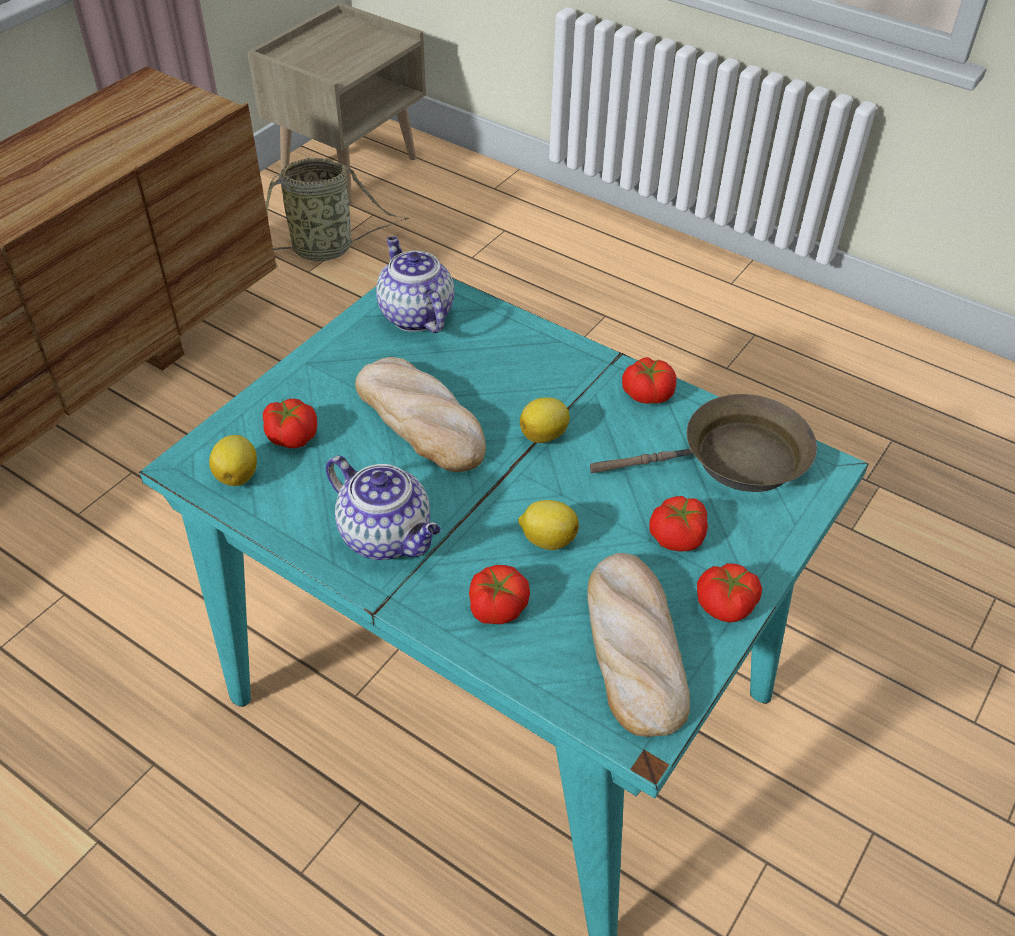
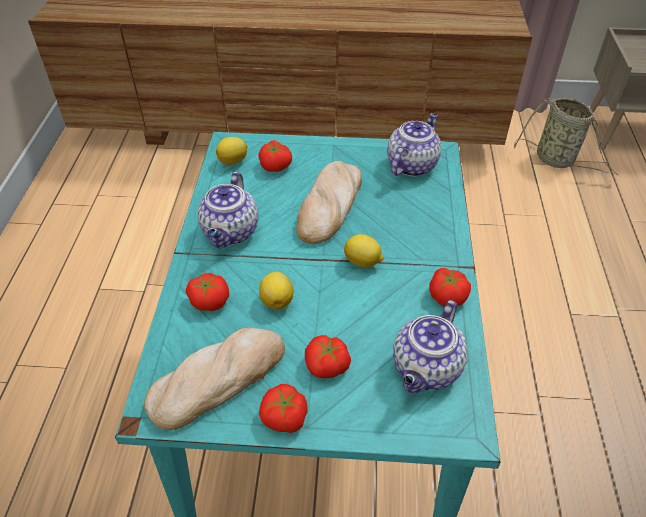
camera: 60 degrees right, 0 degrees up
brown frying pan [590,394,817,492] -> teapot [393,300,467,393]

